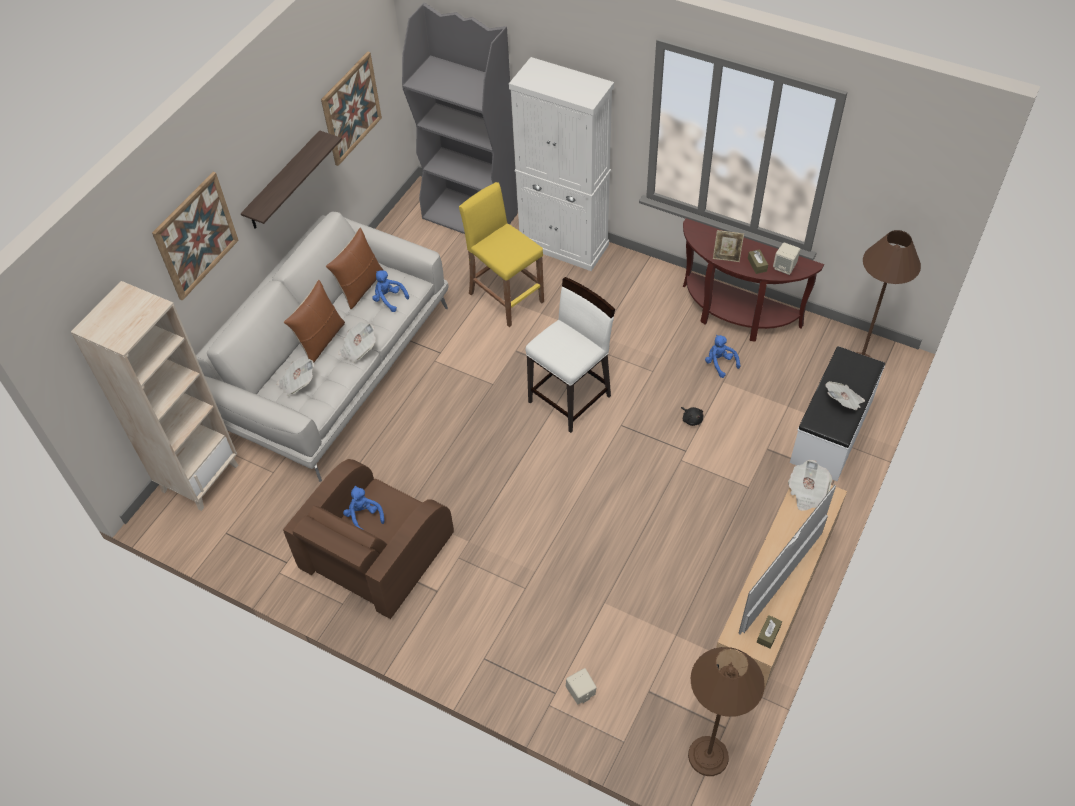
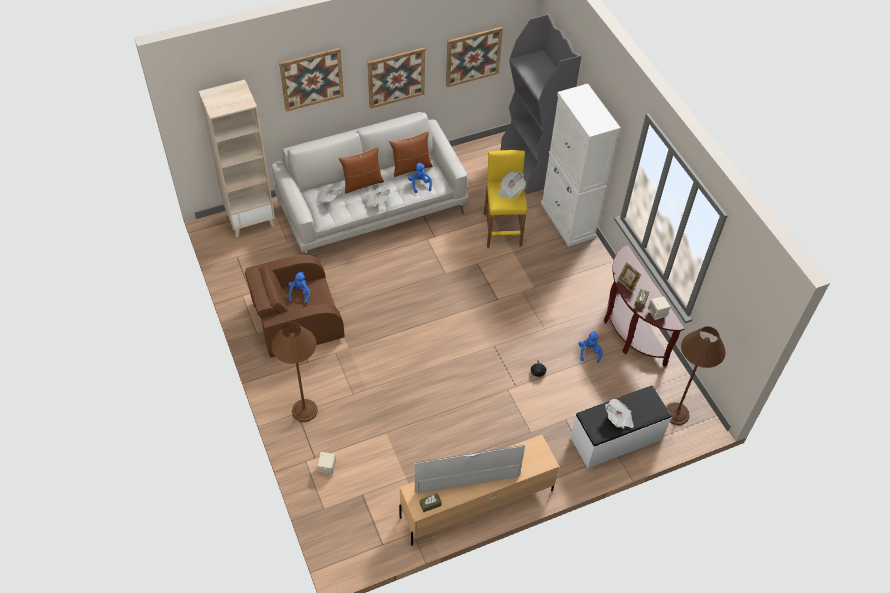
camera: 35 degrees right, 0 degrees up
shelf [241,130,342,228] -> picture [368,48,425,109]
white stool [526,277,615,433] -> none
brown floor lamp [688,647,765,776] -> brown floor lamp moved to [272,322,318,422]
newspaper [788,460,832,511] -> newspaper moved to [497,172,526,200]

